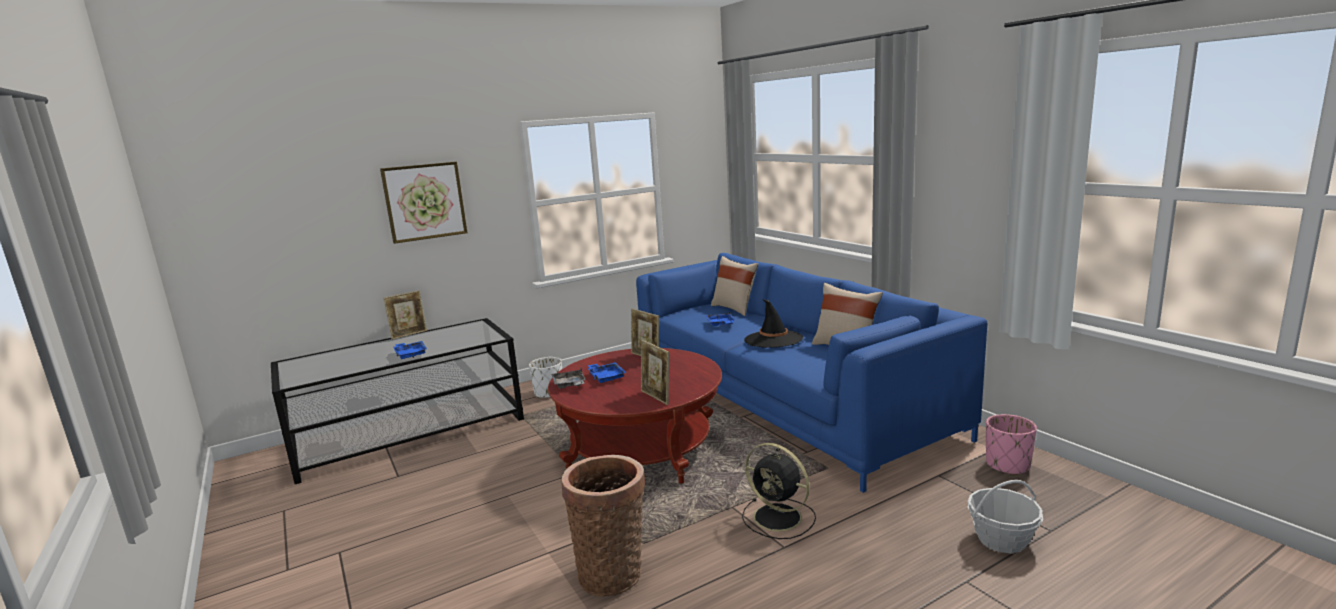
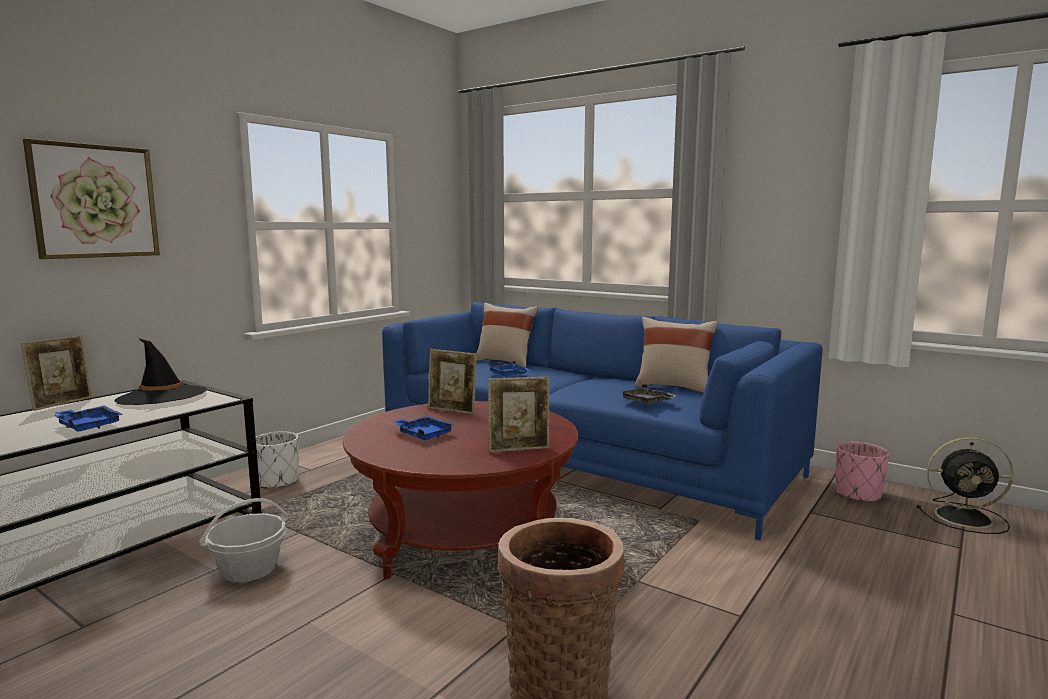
camera: 25 degrees left, 5 degrees down
grey tray [551,368,586,389] -> grey tray moved to [620,384,676,405]
picture frame [641,340,669,405] -> picture frame turned 45 degrees counterclockwise [488,377,550,453]
black fan [742,443,816,539] -> black fan moved to [917,437,1014,534]
black hat [744,299,803,348] -> black hat moved to [115,338,206,405]
basket [968,480,1043,553] -> basket moved to [199,498,288,582]

